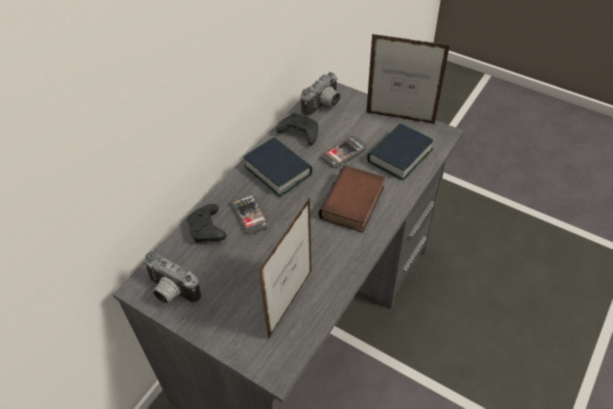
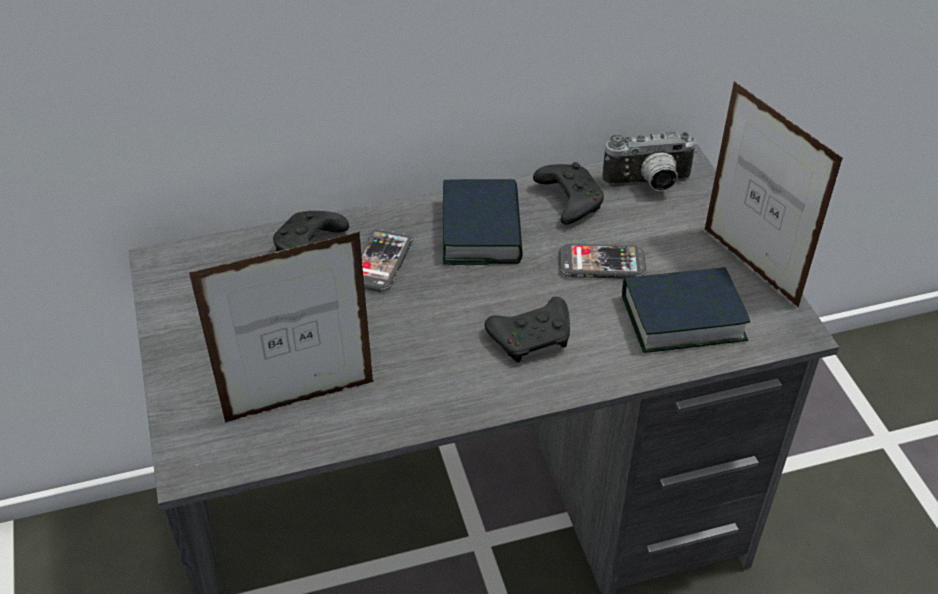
camera: 40 degrees right, 5 degrees down
camera [143,252,201,304] -> none
book [319,165,385,233] -> black game controller [485,297,570,362]

